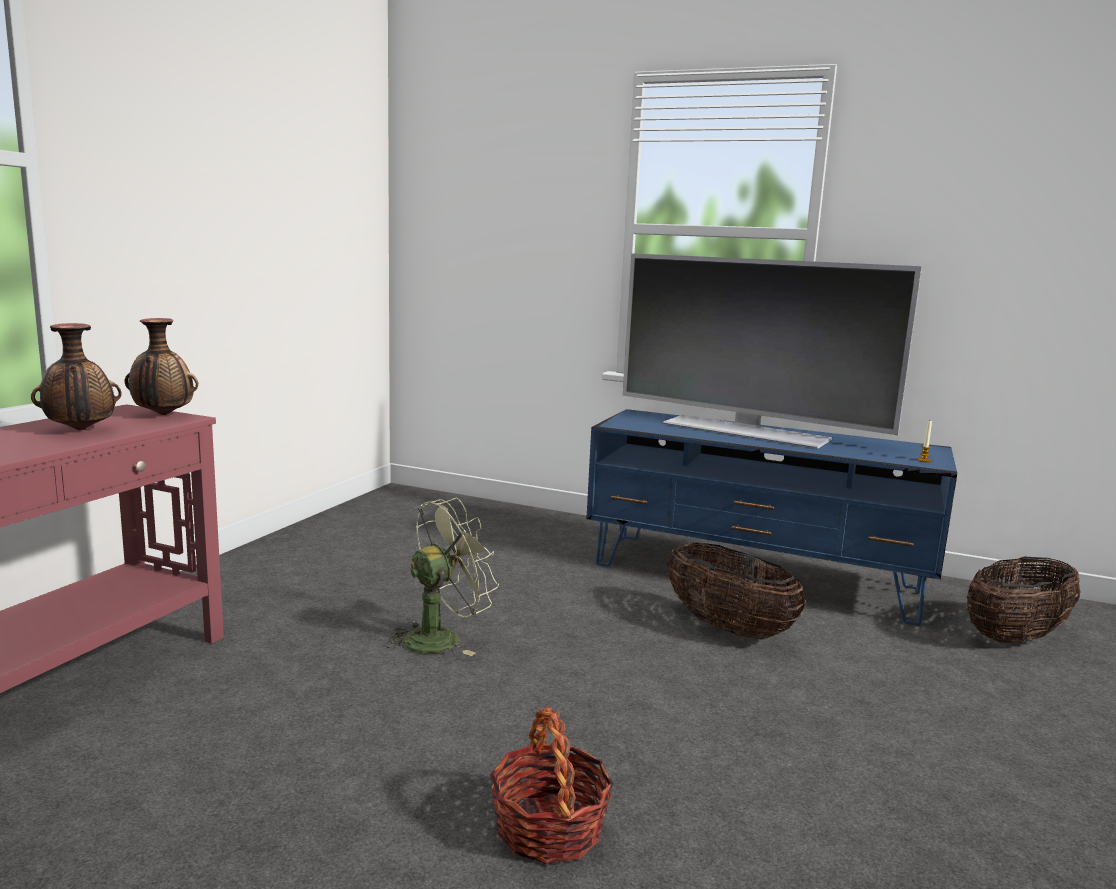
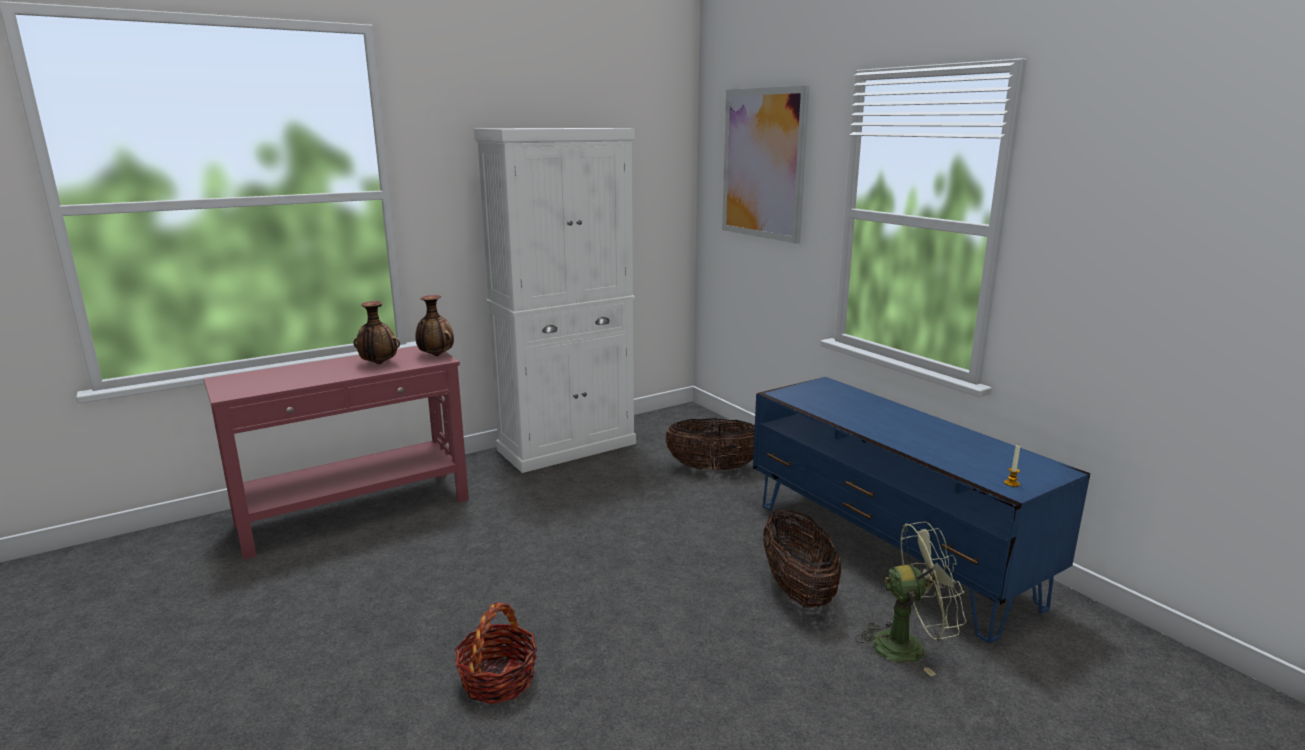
camera: 35 degrees right, 5 degrees up
green fan [384,497,499,656] -> green fan moved to [855,522,967,676]
television [623,253,922,449] -> none
basket [966,557,1081,643] -> basket moved to [665,418,755,470]
none -> white cabinet [474,128,636,473]
none -> picture [722,86,810,244]

